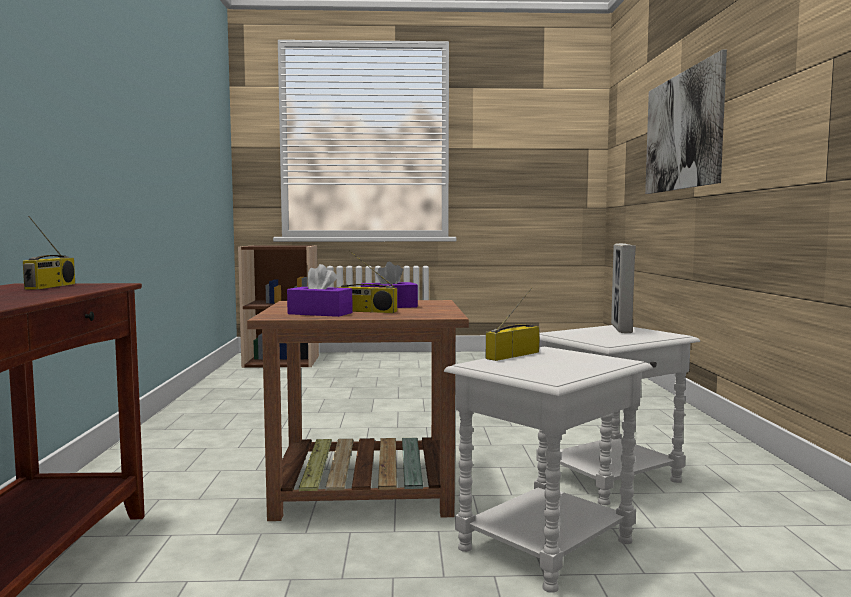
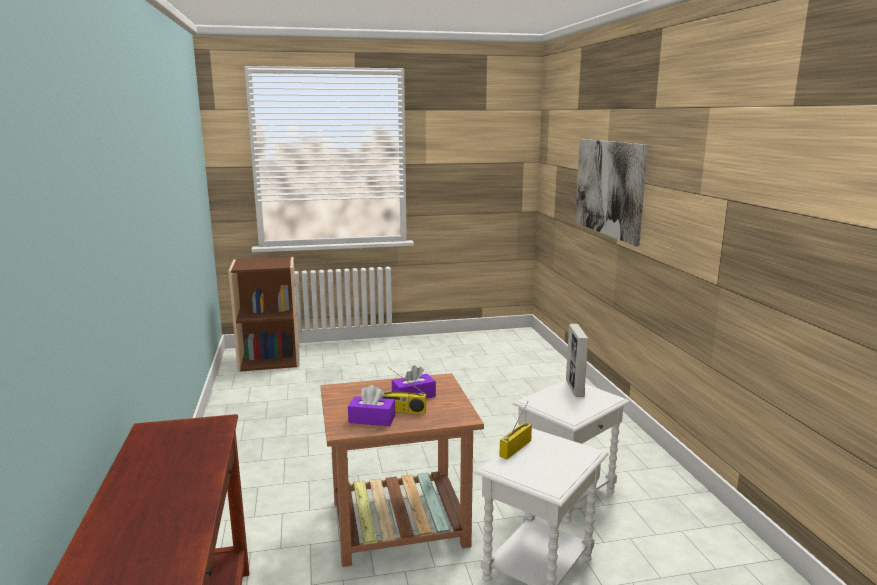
camera: 10 degrees left, 10 degrees up
radio [23,216,75,290] -> none

